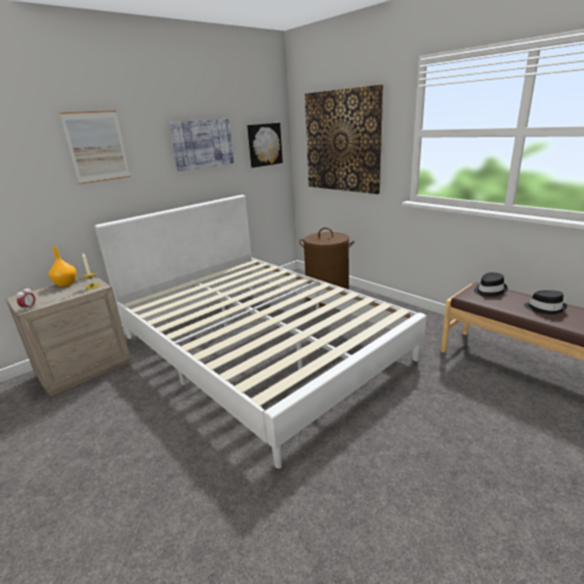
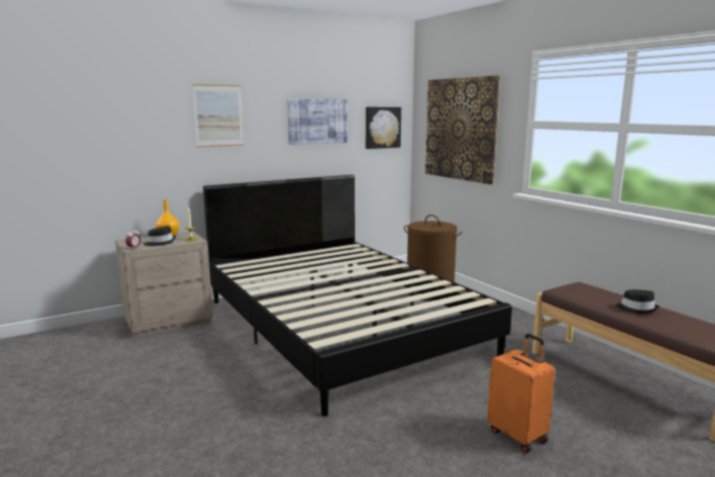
camera: 10 degrees right, 10 degrees down
white bed [94,195,426,469] -> black bed [203,175,512,416]
black hat [474,272,508,297] -> black hat moved to [143,226,176,246]
none -> orange suitcase [487,334,555,453]

